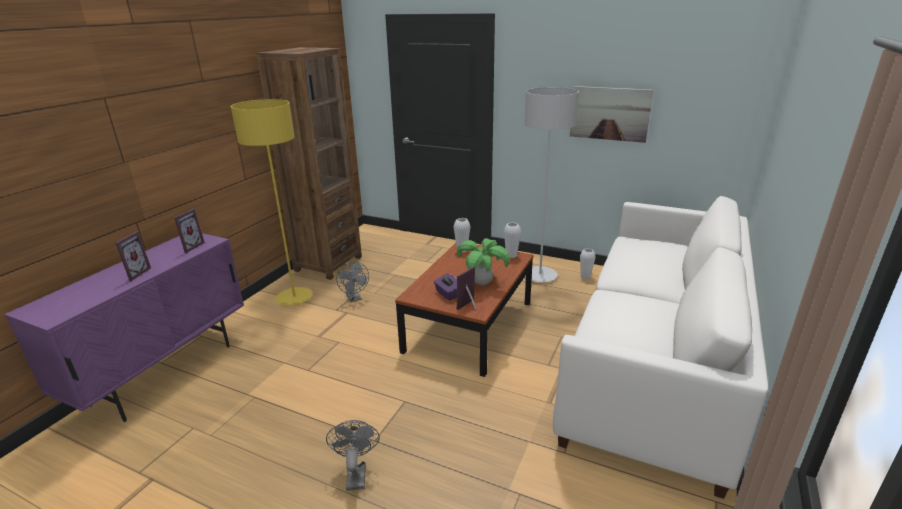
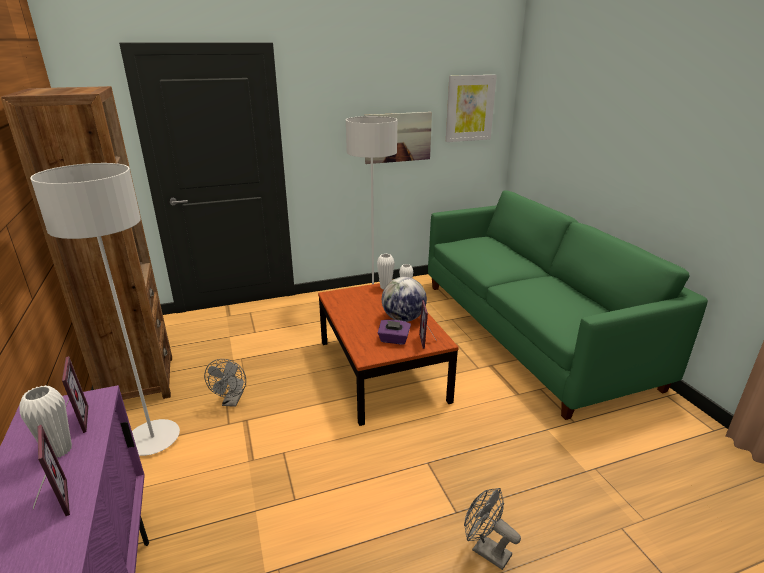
camera: 45 degrees left, 0 degrees up
yellow floor lamp [231,99,313,306] -> grey floor lamp [30,163,180,456]
grey fan [336,262,369,302] -> grey fan turned 75 degrees clockwise [204,359,246,407]
white vase [454,218,470,253] -> white vase moved to [20,385,72,458]
potted plant [457,238,510,285] -> globe [382,277,427,322]
white sofa [553,196,768,499] -> green sofa [428,190,708,420]
none -> picture [446,75,497,142]

